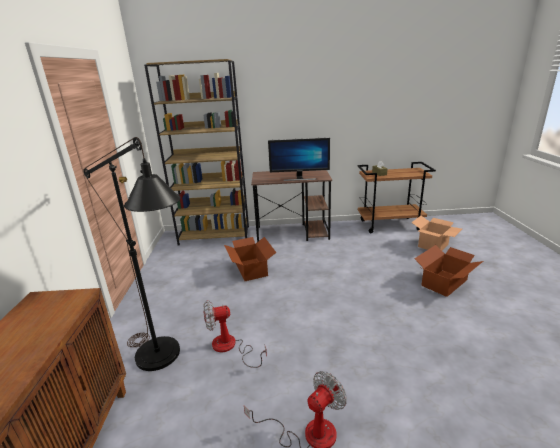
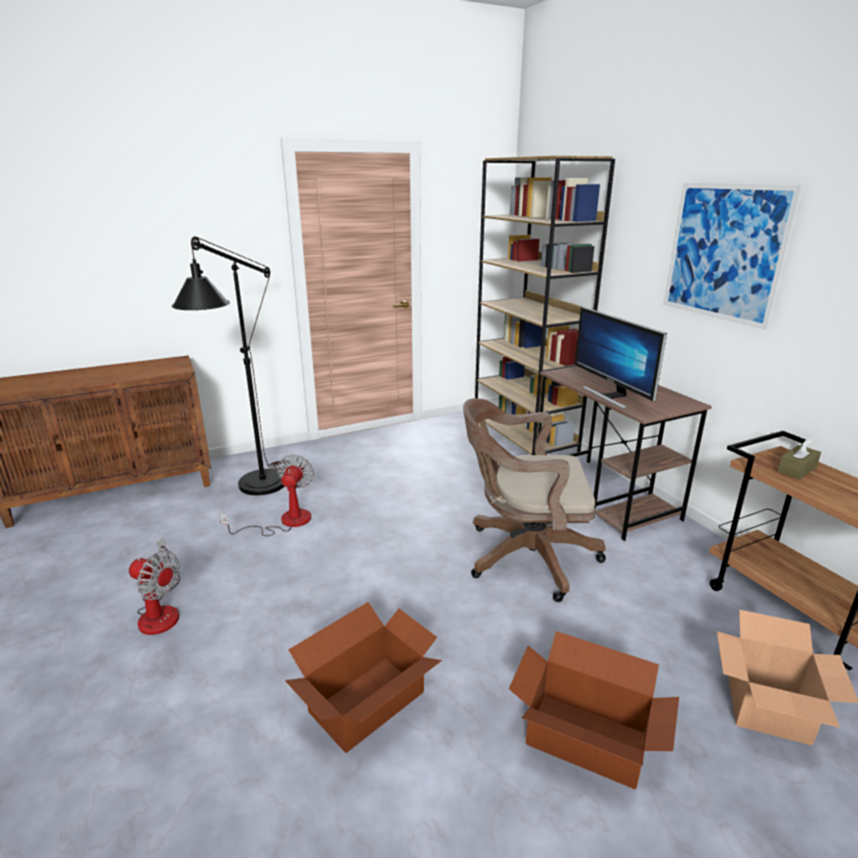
camera: 65 degrees right, 0 degrees up
fan [203,300,267,368] -> fan turned 45 degrees clockwise [219,455,314,536]
cardboard box [224,237,276,281] -> cardboard box moved to [285,602,442,753]
none -> brown office chair [463,398,606,602]
none -> picture [663,183,803,330]

